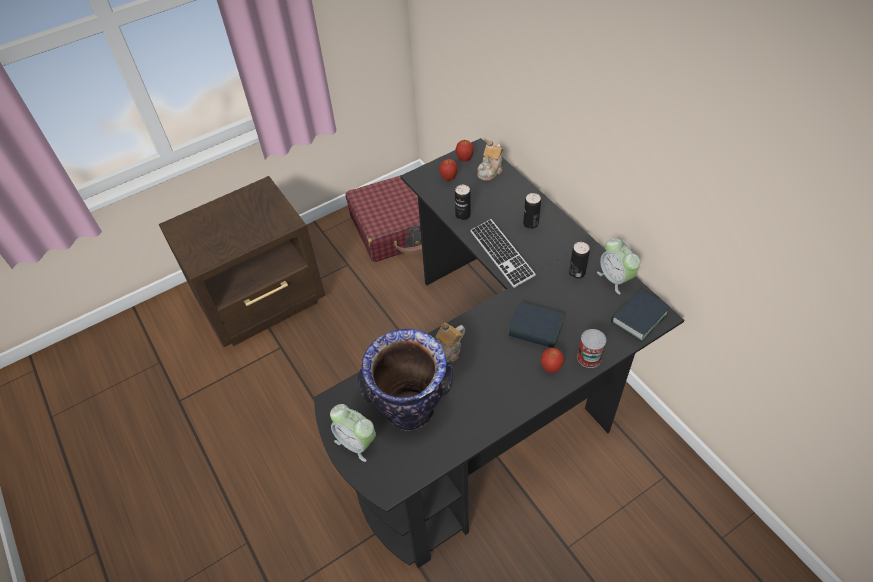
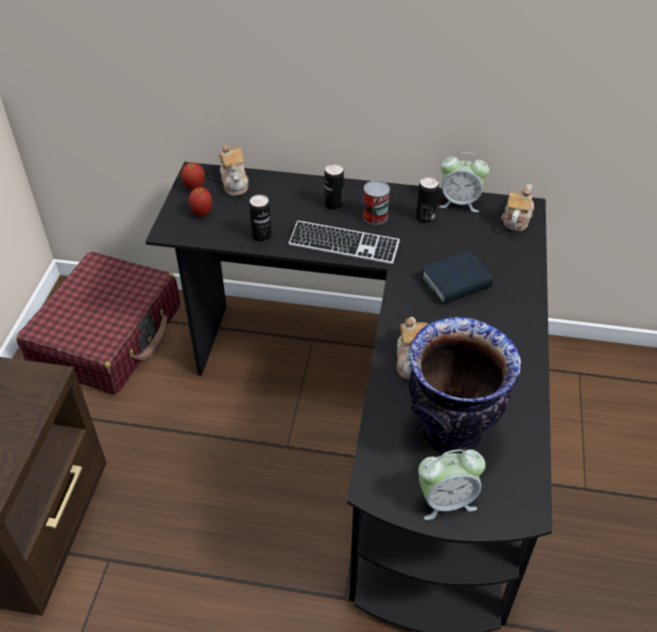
camera: 50 degrees left, 5 degrees down
apple [541,348,564,373] -> none
can [577,329,606,368] -> can moved to [363,180,390,225]
book [611,289,670,342] -> teapot [501,184,534,231]

